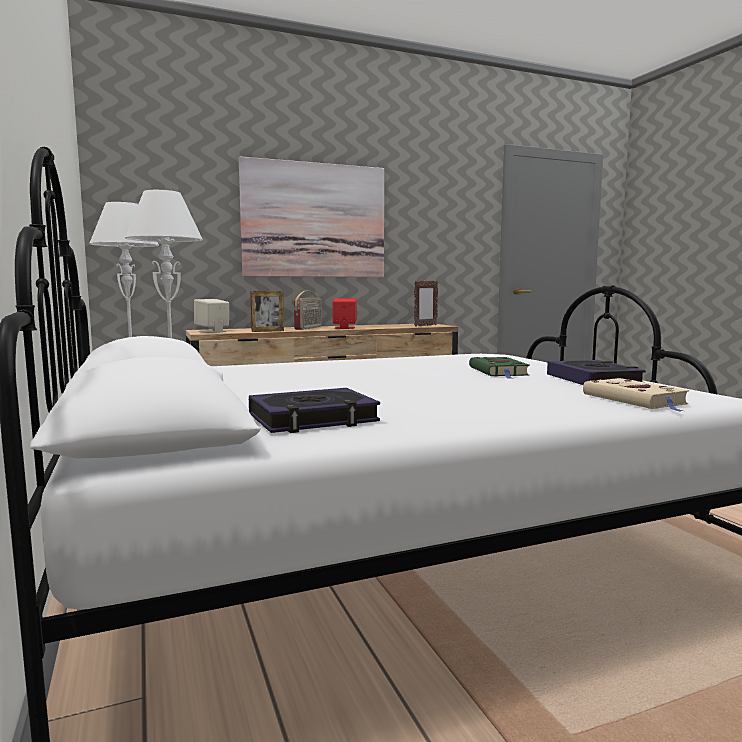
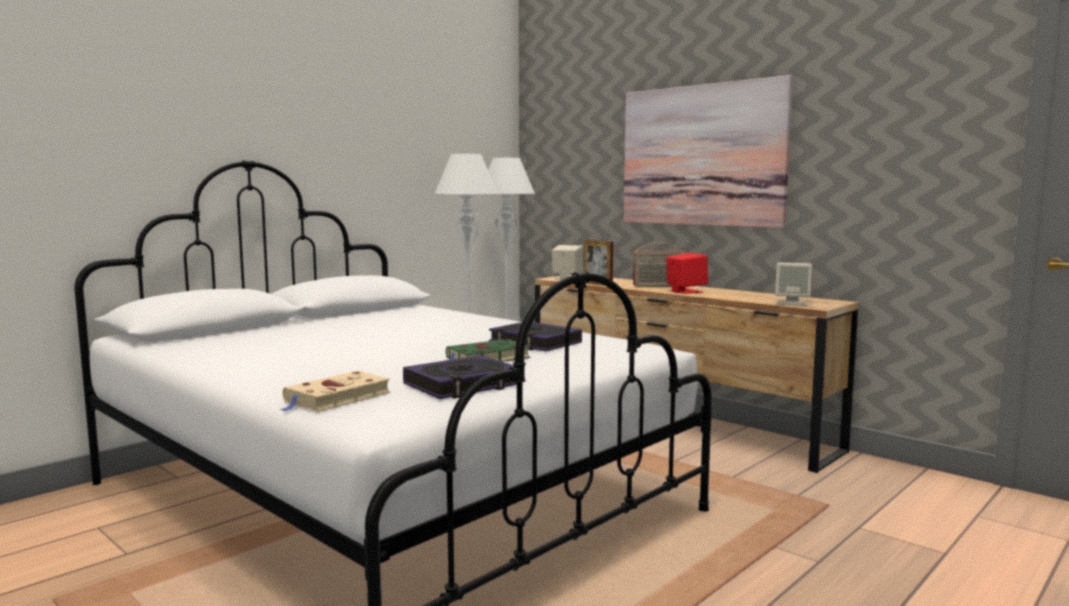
camera: 65 degrees right, 0 degrees up
book [249,388,380,433] -> book moved to [489,322,582,351]
picture frame [414,281,438,327] -> beige speaker [775,263,812,306]

